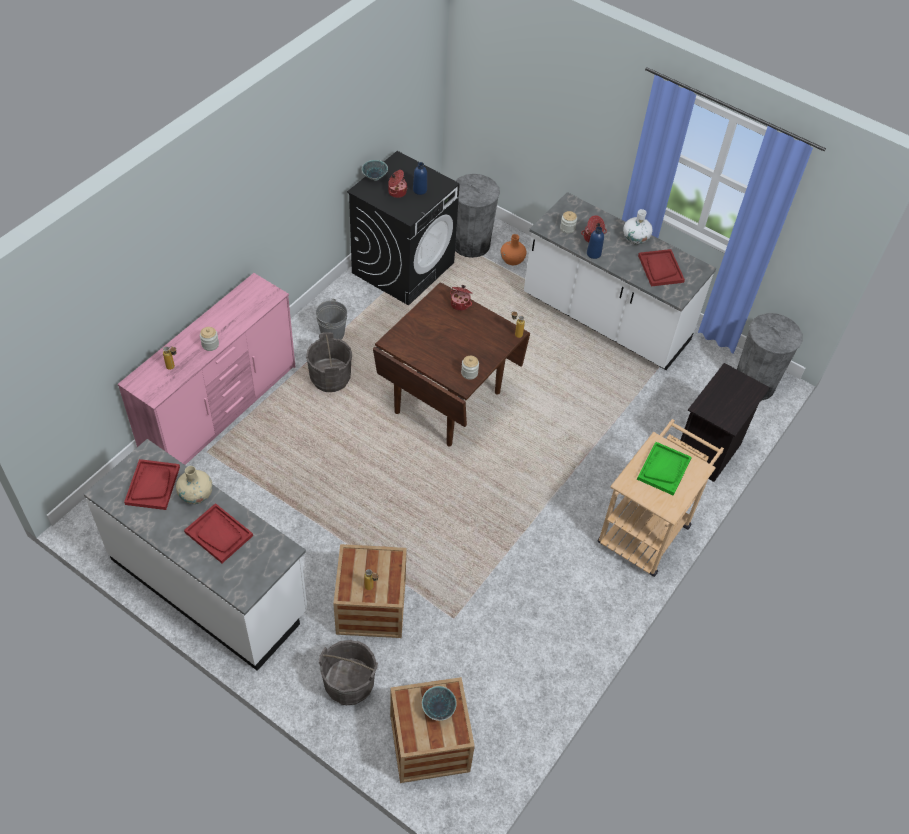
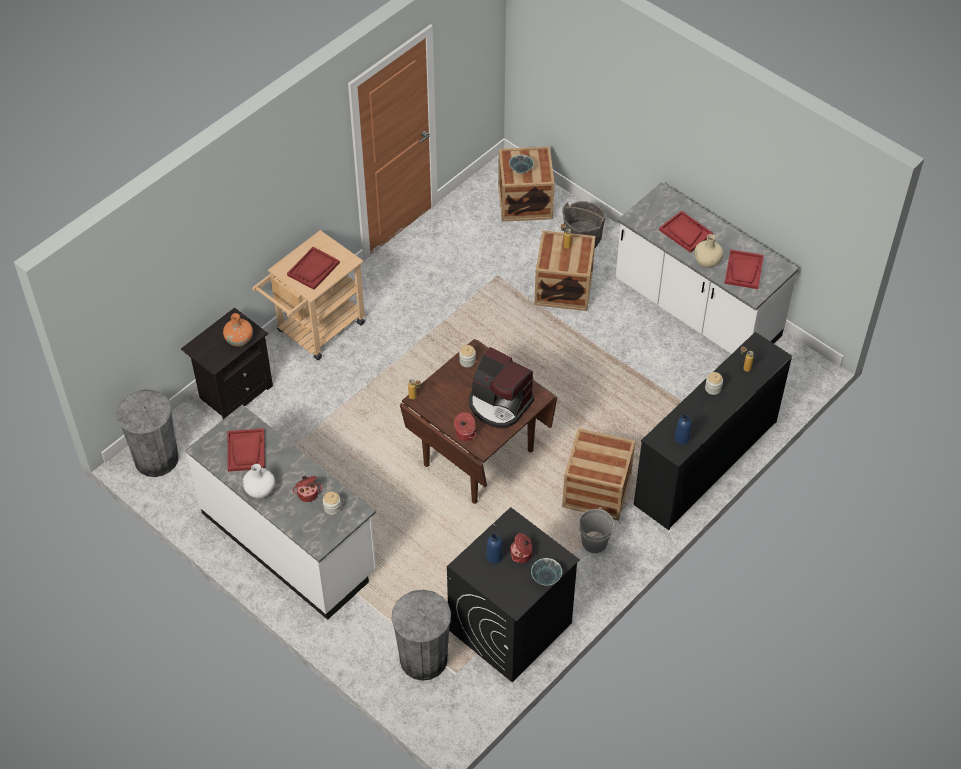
camera: 170 degrees left, 0 degrees up
pink dresser [118,273,295,465] -> black dresser [634,332,792,530]
grey bucket [306,332,352,392] -> crate [562,428,635,520]
orange vase [501,234,526,265] -> orange vase moved to [223,313,253,347]
blue bottle [587,227,604,259] -> blue bottle moved to [675,414,692,444]
green tray [637,442,692,496] -> red tray [287,247,340,290]
none -> coffee machine [469,347,534,428]

